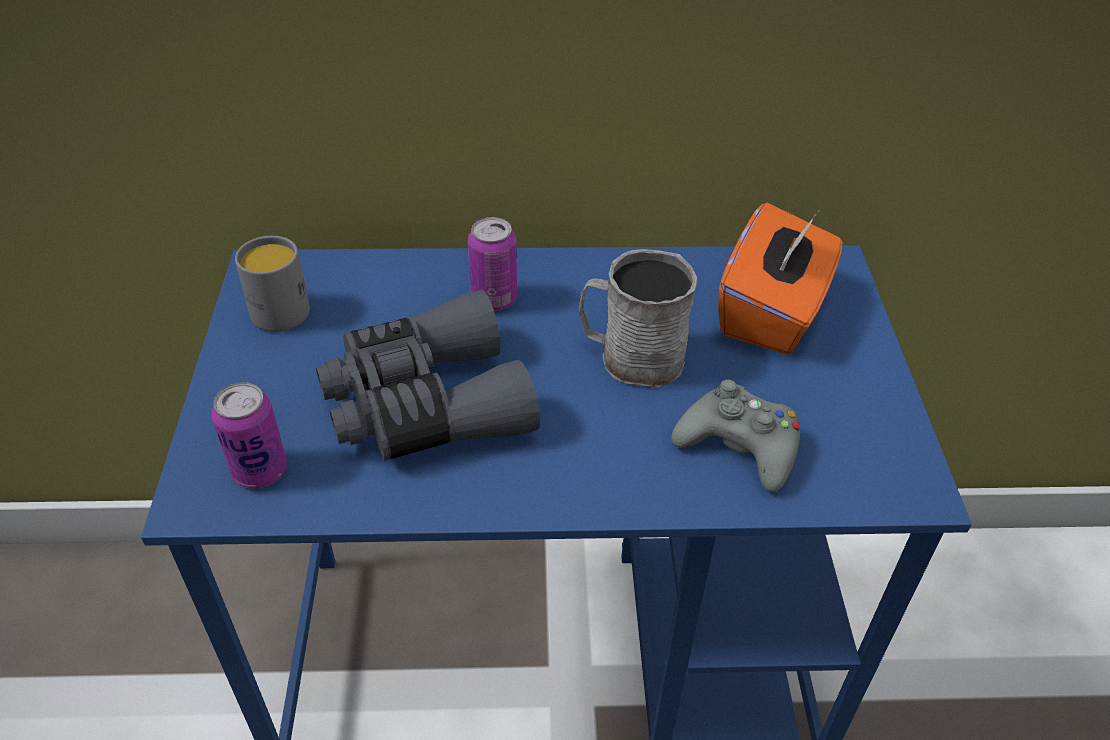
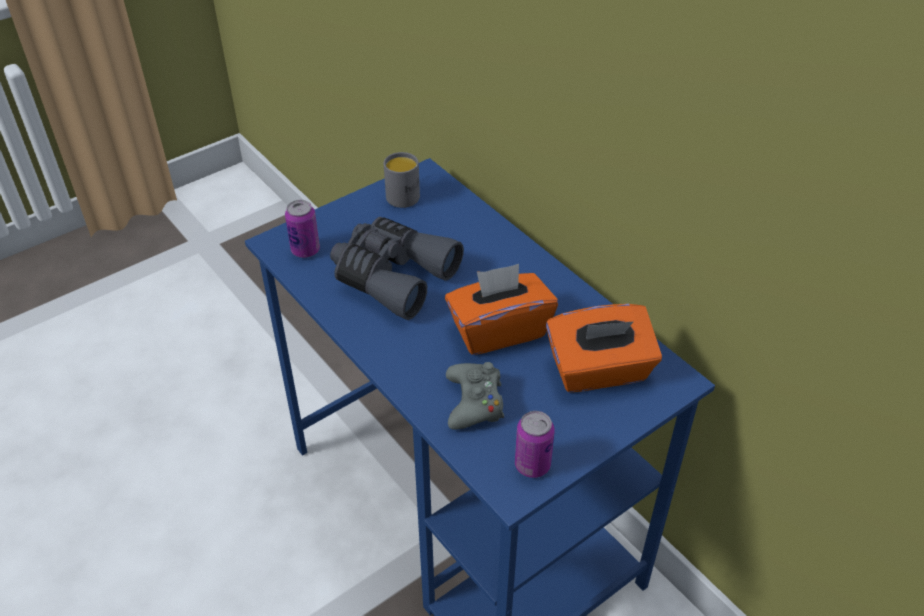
camera: 55 degrees right, 0 degrees up
can [468,217,517,311] -> can moved to [515,411,555,478]
grey mug [579,249,697,388] -> orange tissue box [445,264,558,355]

